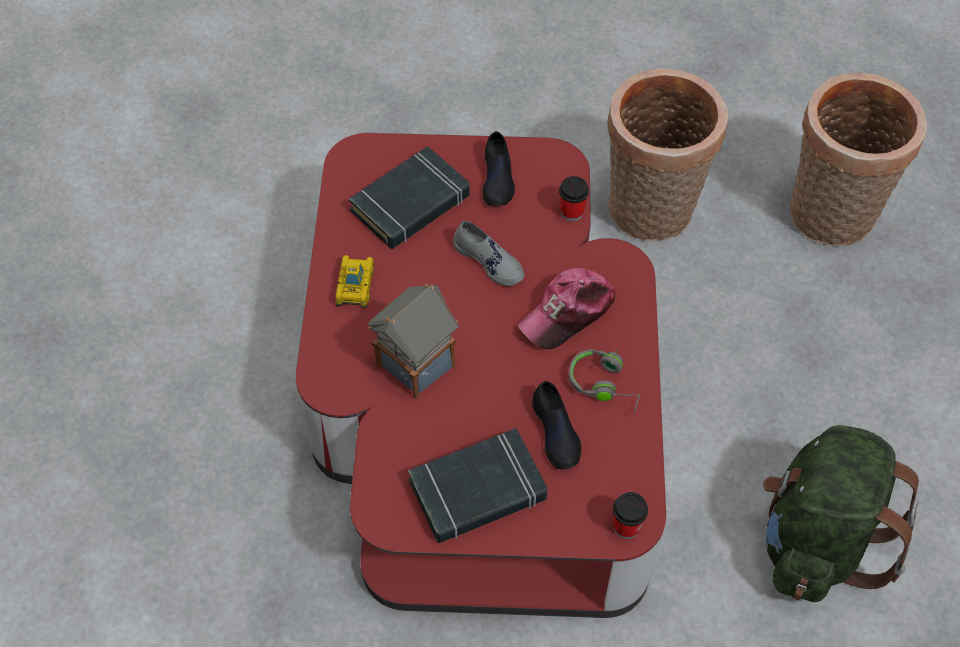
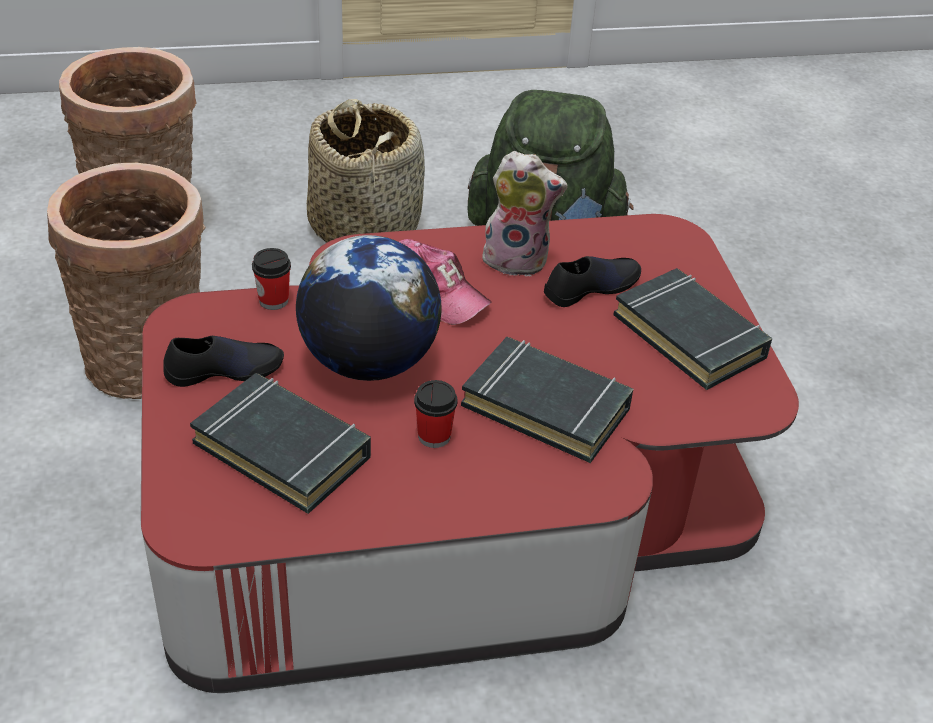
camera: 105 degrees left, 15 degrees down
toy car [335,255,374,308] -> none
toy house [368,283,459,399] -> black book [461,337,633,463]
grey shoe [453,221,524,286] -> globe [296,235,442,381]
grey headphones [569,349,640,413] -> plush toy [482,151,567,276]
cup [613,492,648,539] -> cup moved to [414,380,458,448]
none -> basket [307,99,425,243]

